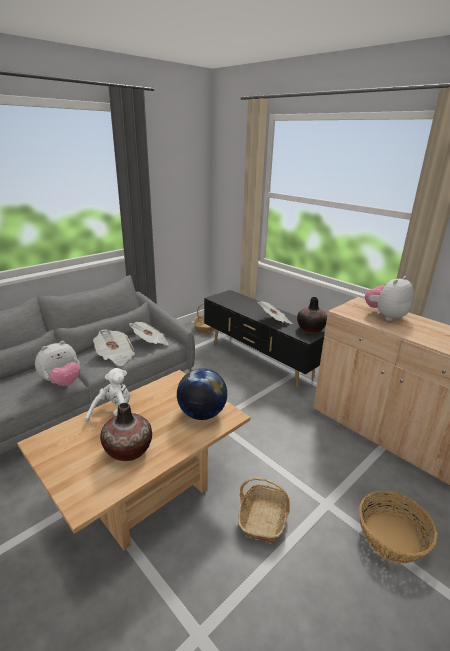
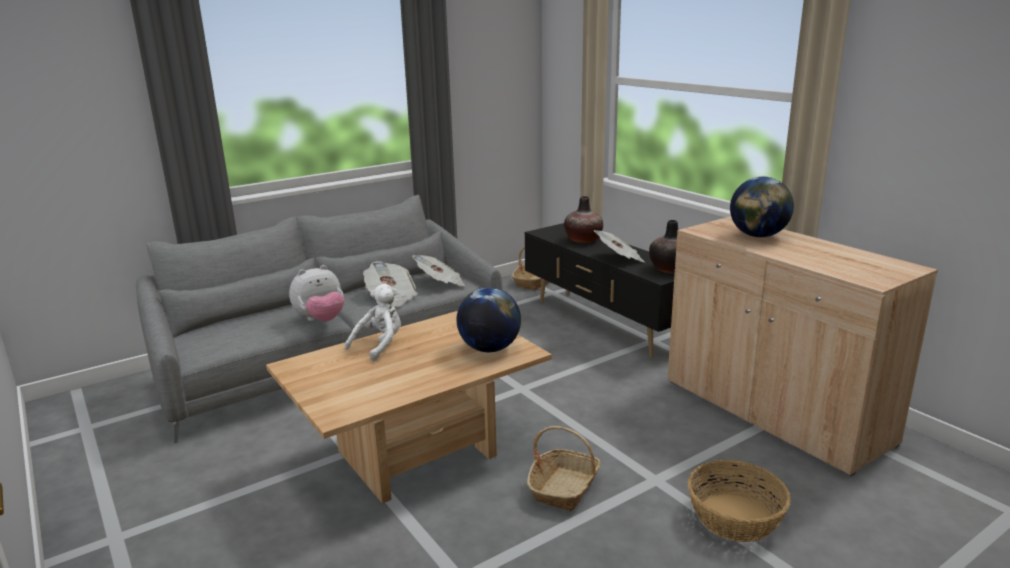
camera: 10 degrees right, 5 degrees down
vase [100,403,152,461] -> vase moved to [564,196,603,243]
plush toy [365,276,414,321] -> globe [730,177,794,237]

